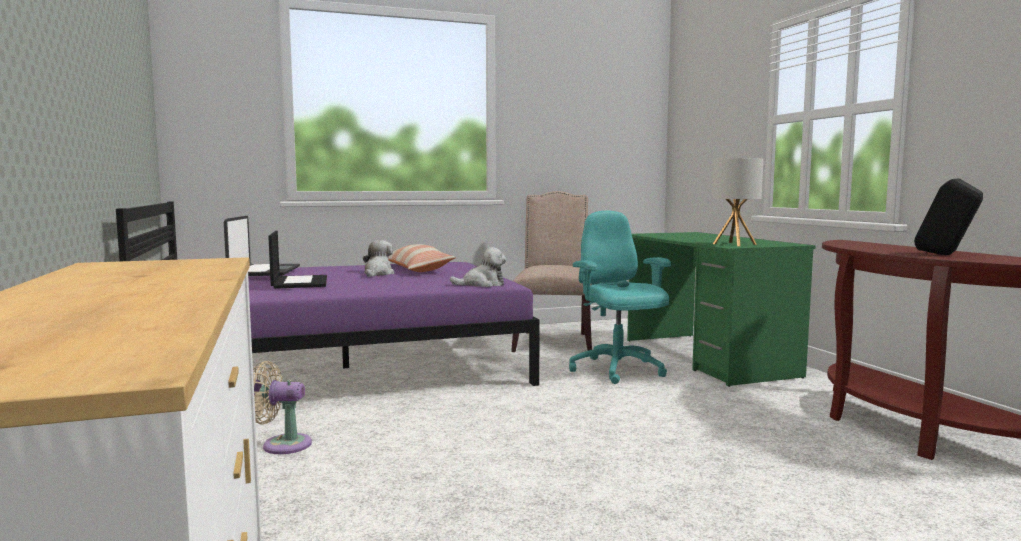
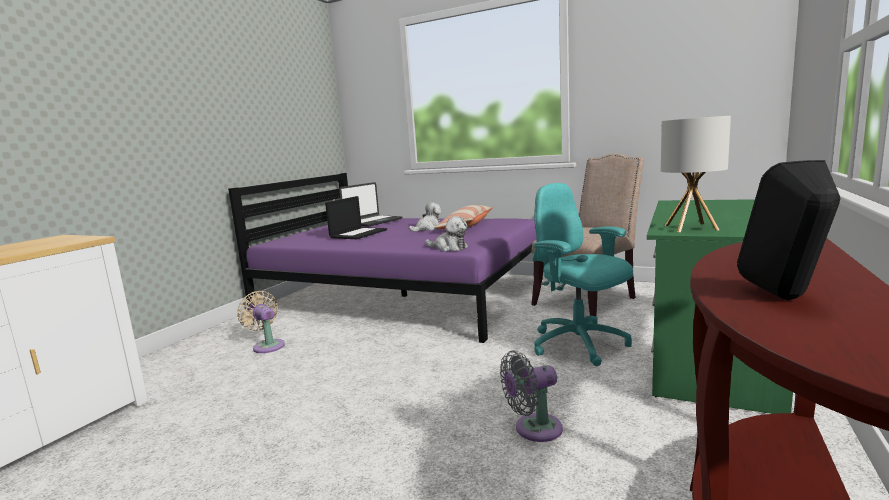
camera: 45 degrees right, 5 degrees up
turquoise office chair [569,211,671,384] -> turquoise office chair turned 60 degrees counterclockwise [532,183,634,366]
none -> grey fan [500,351,563,442]

